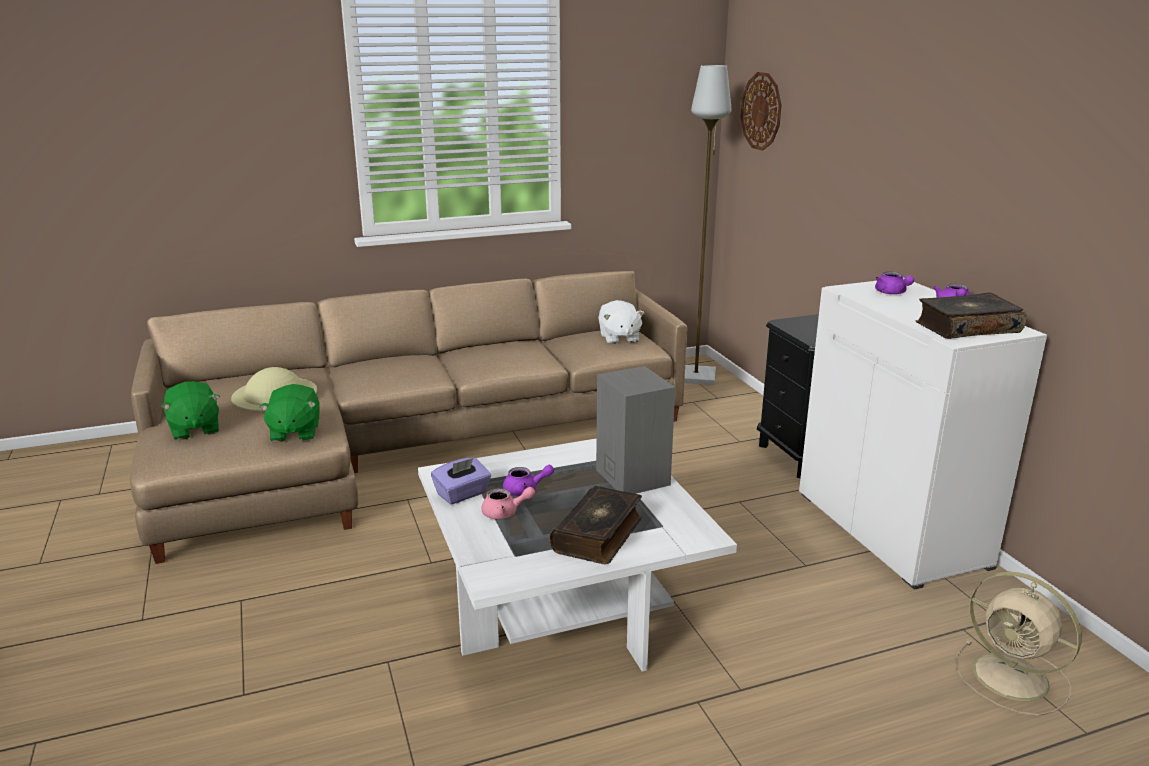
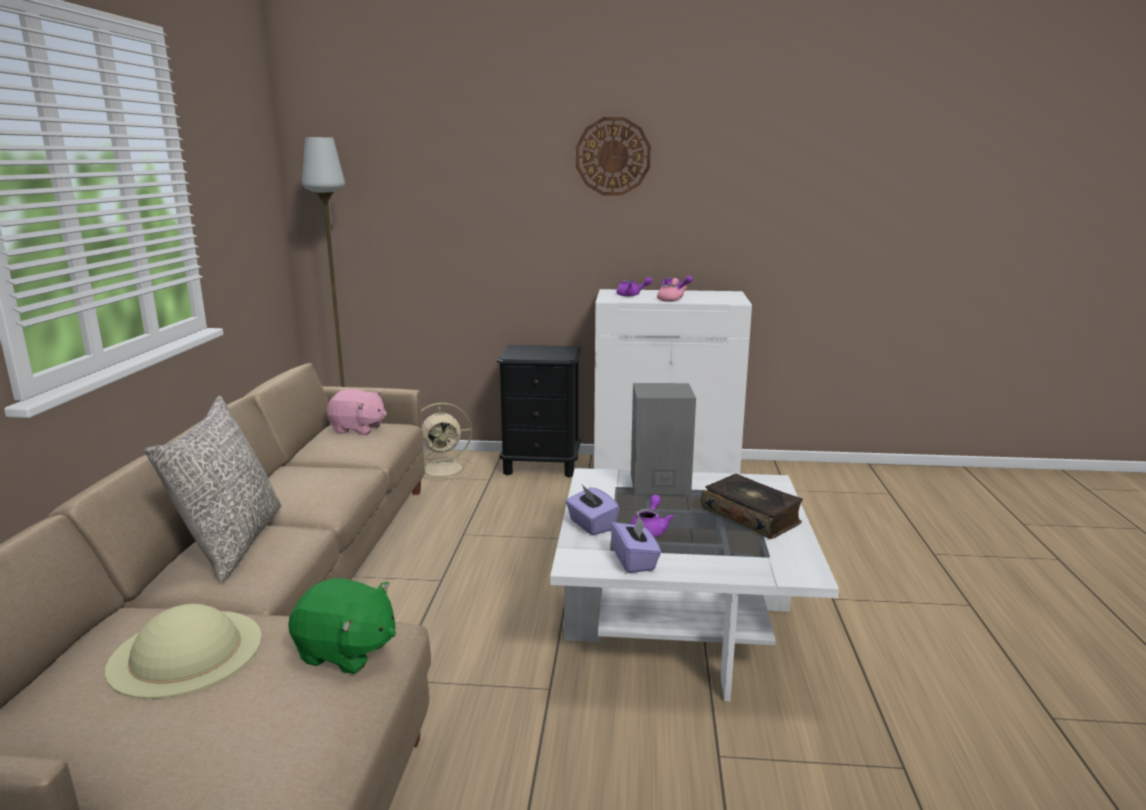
camera: 65 degrees left, 5 degrees down
green plush toy [161,381,220,440] -> none
pink teapot [481,487,535,519] -> pink teapot moved to [657,278,687,301]
white plush toy [598,300,644,344] -> pink plush toy [327,389,387,435]
wall clock [740,72,781,151] -> wall clock moved to [576,117,651,195]
book [916,292,1027,339] -> none
beige fan [955,572,1081,716] -> beige fan moved to [421,403,474,481]
none -> grey pillow [144,396,281,582]
none -> purple tissue box [565,485,620,535]

